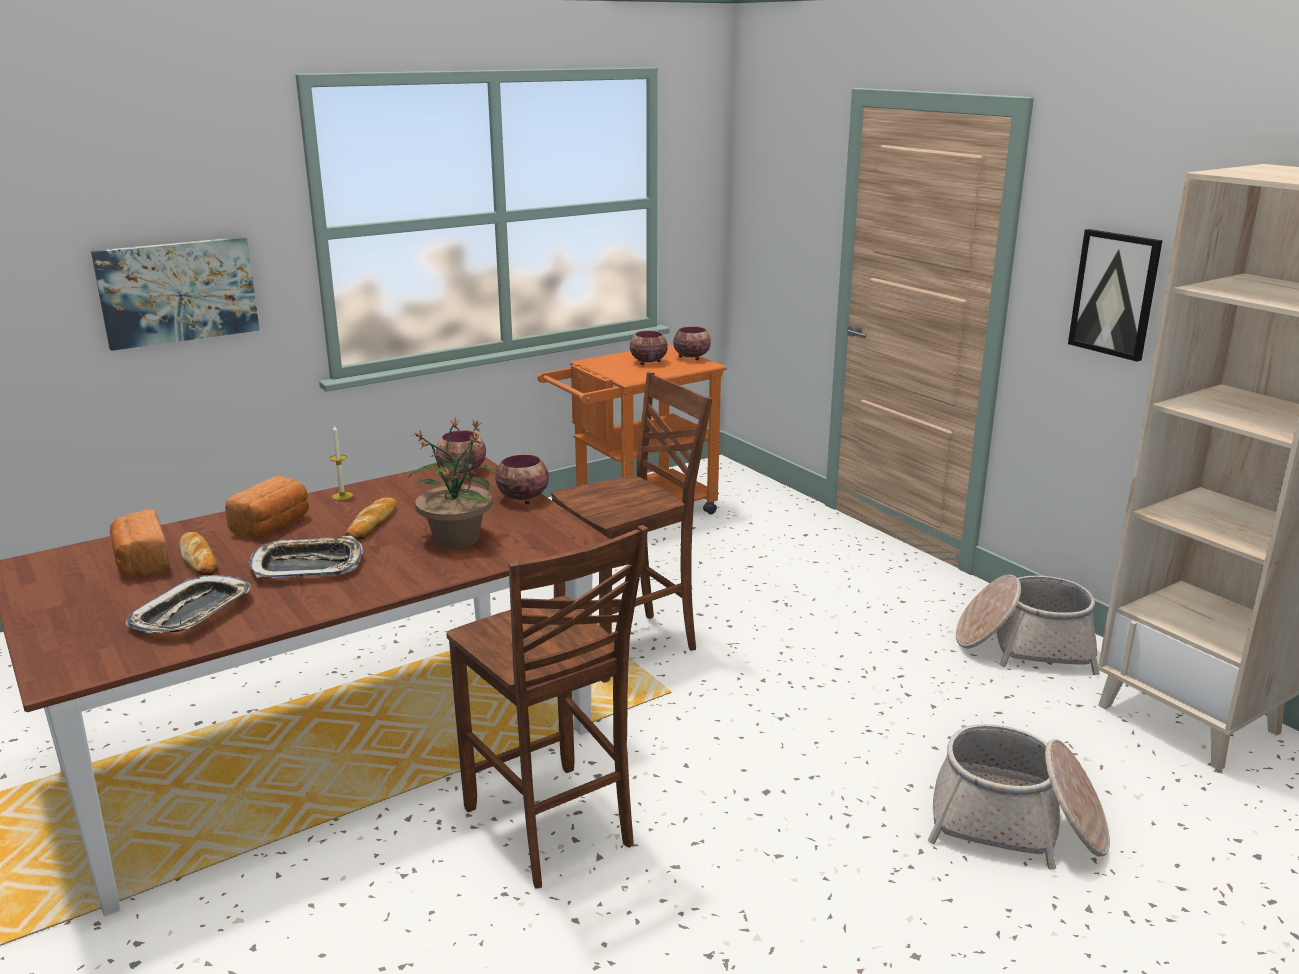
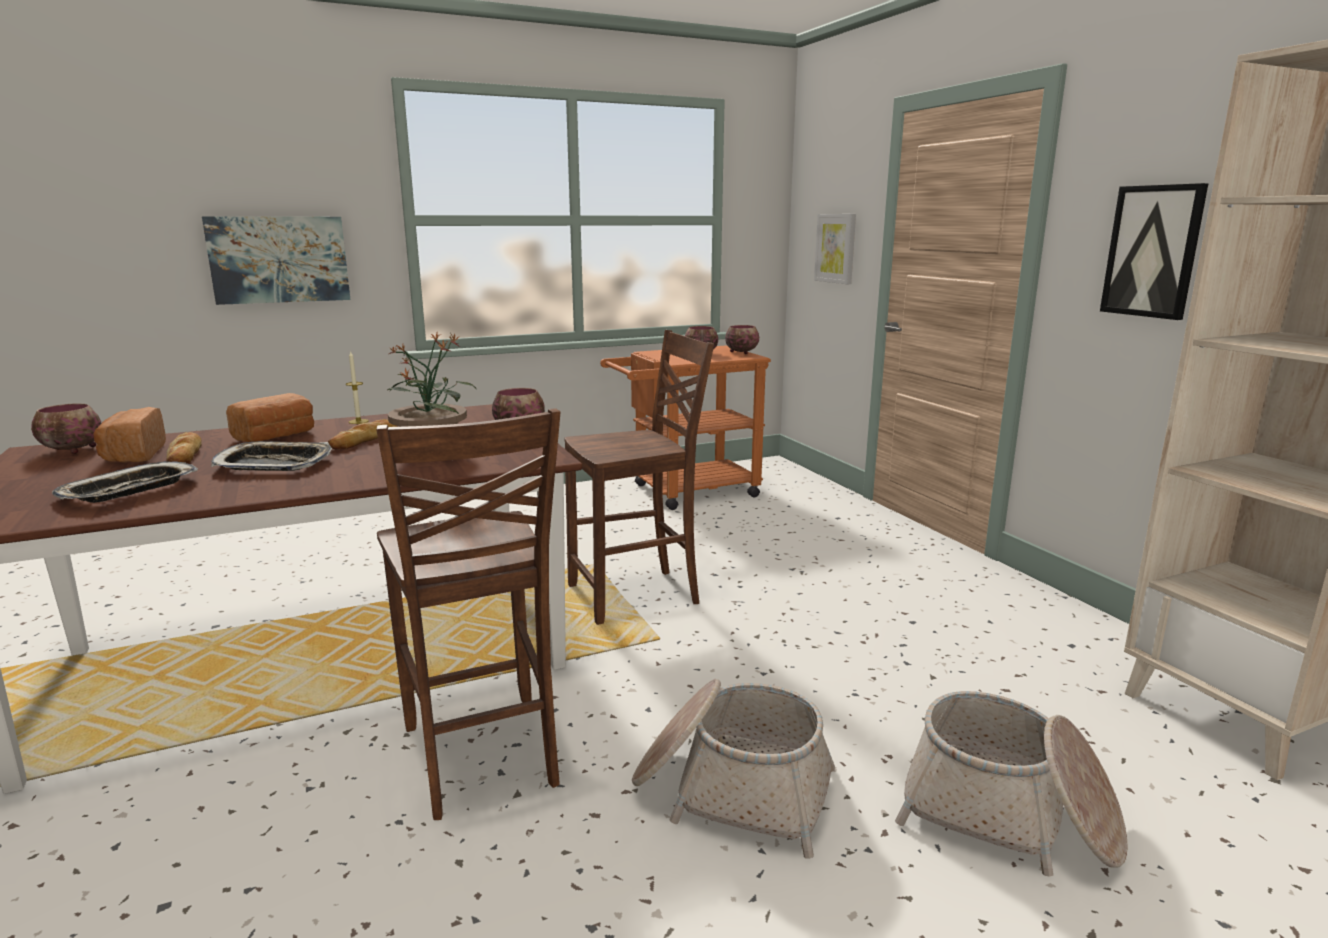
camera: 10 degrees right, 5 degrees down
bowl [436,430,486,476] -> bowl moved to [31,403,101,454]
basket [956,574,1100,675] -> basket moved to [632,679,835,859]
none -> picture [814,214,856,284]

